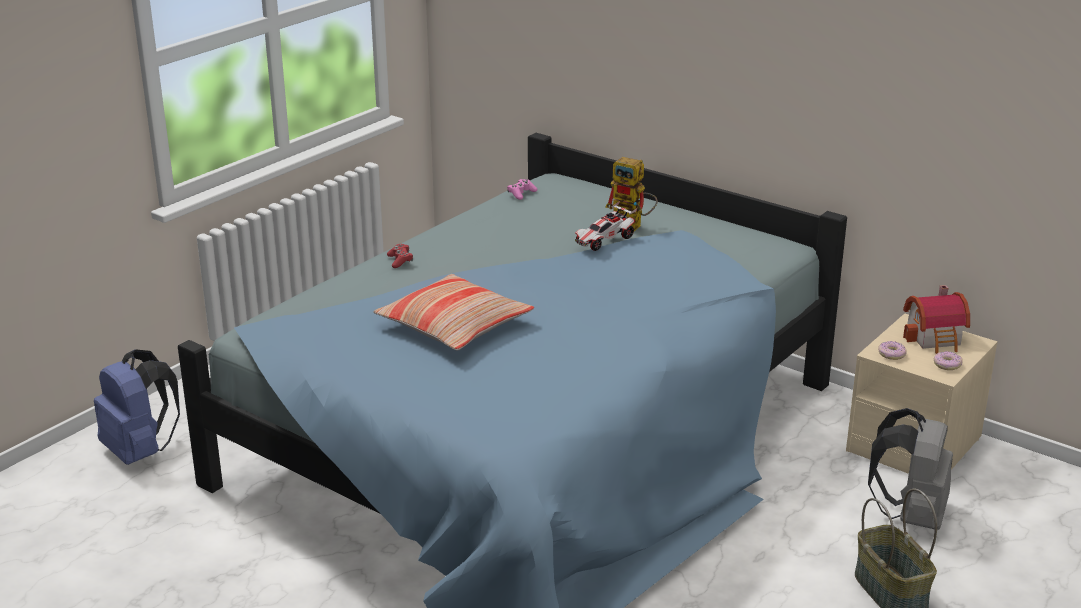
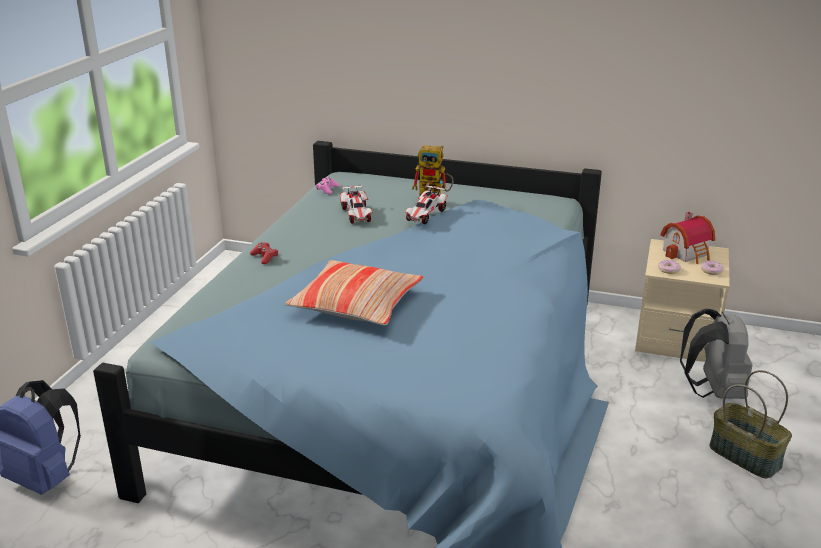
camera: 20 degrees left, 0 degrees up
none -> toy car [340,183,372,224]

